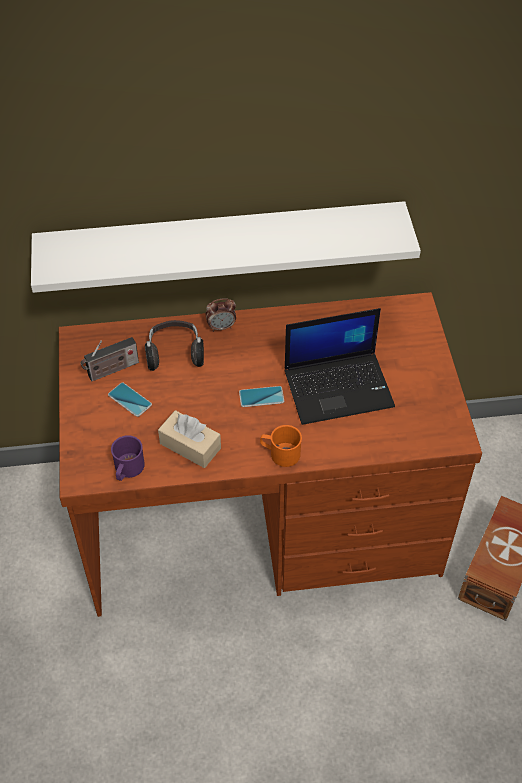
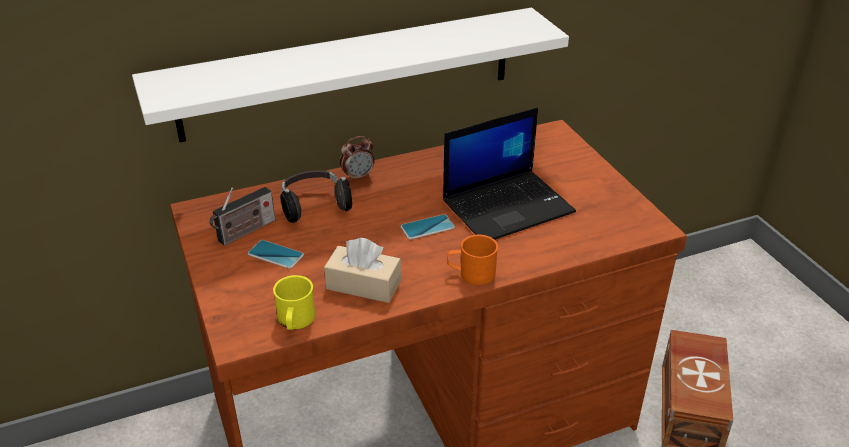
camera: 15 degrees left, 15 degrees down
purple mug [111,435,145,481] -> yellow mug [273,275,315,330]

